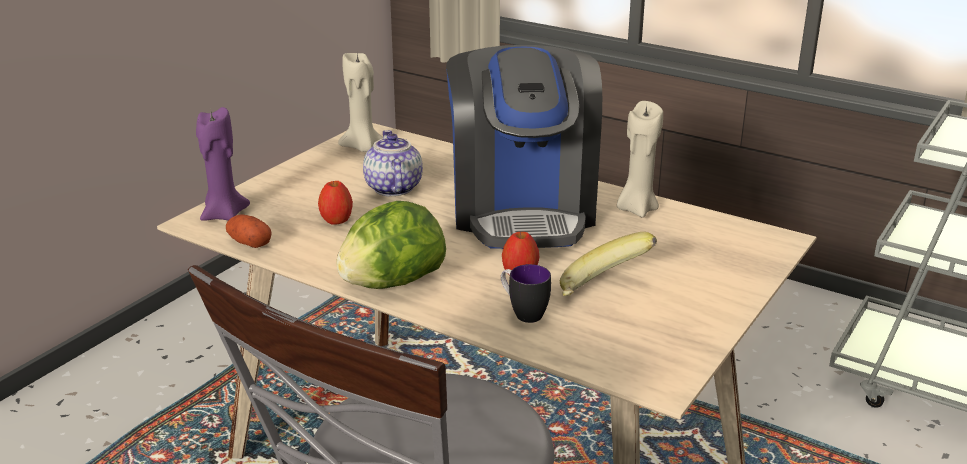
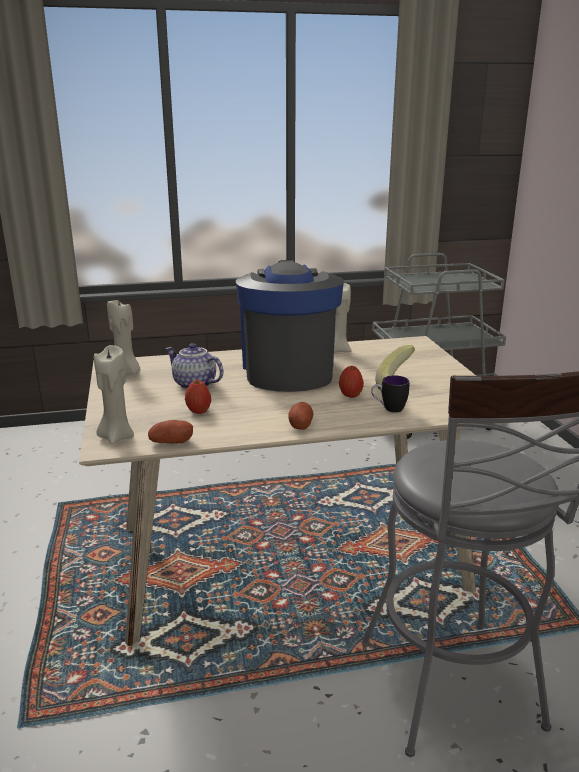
camera: 45 degrees left, 5 degrees down
purple candle [196,107,250,221] -> beige candle [94,345,134,444]
lettuce [336,201,446,289] -> potato [288,402,313,430]
coffee machine [446,45,602,249] -> coffee machine turned 135 degrees counterclockwise [236,260,344,392]

